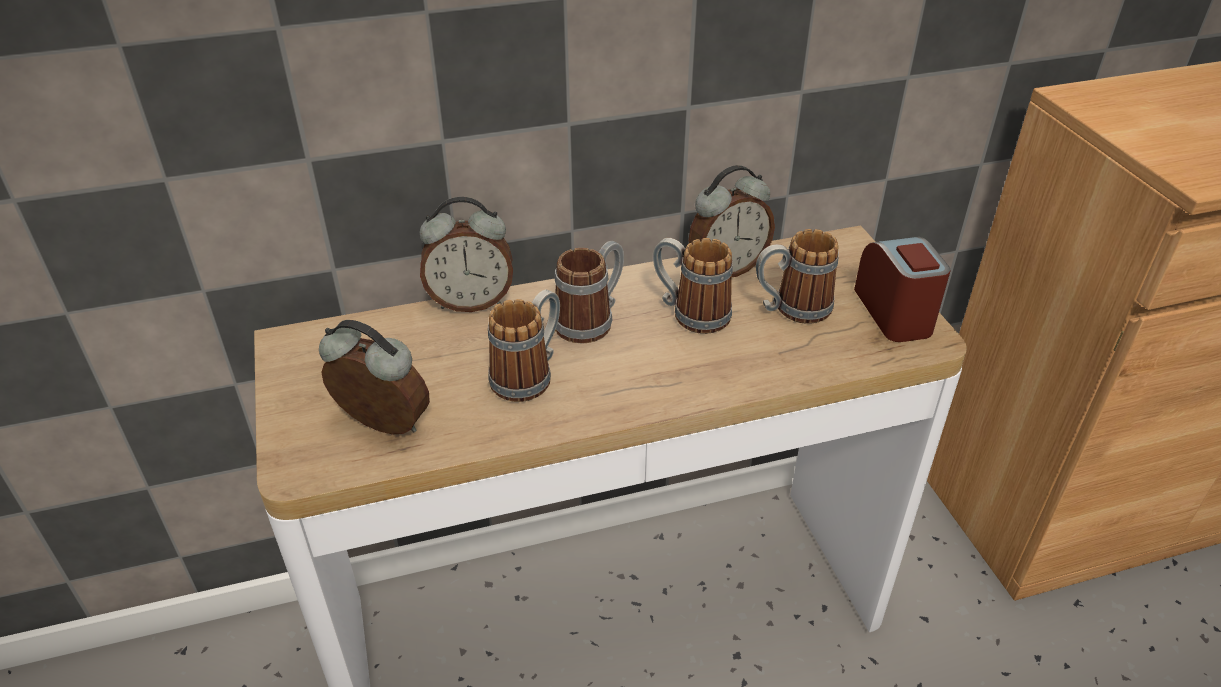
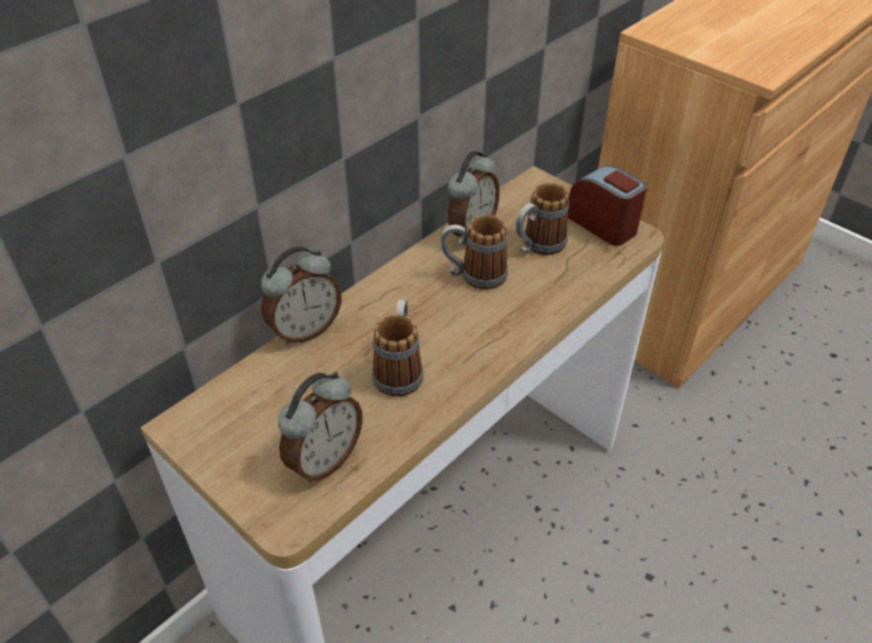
camera: 30 degrees left, 5 degrees up
alarm clock [319,320,430,434] -> alarm clock turned 135 degrees clockwise [278,372,363,483]
mug [554,241,624,344] -> none

